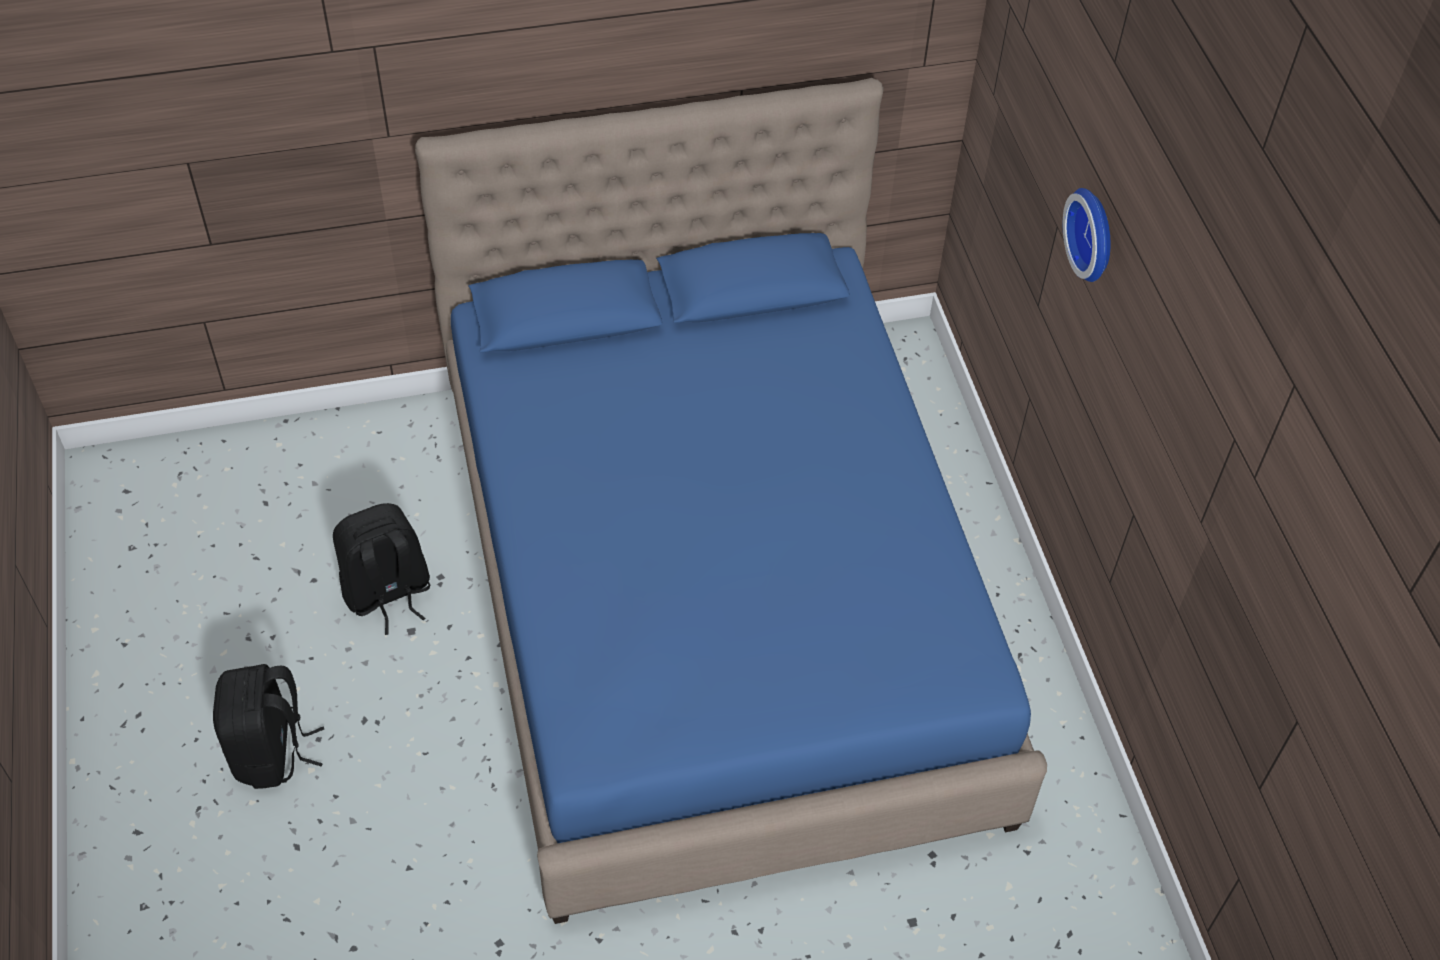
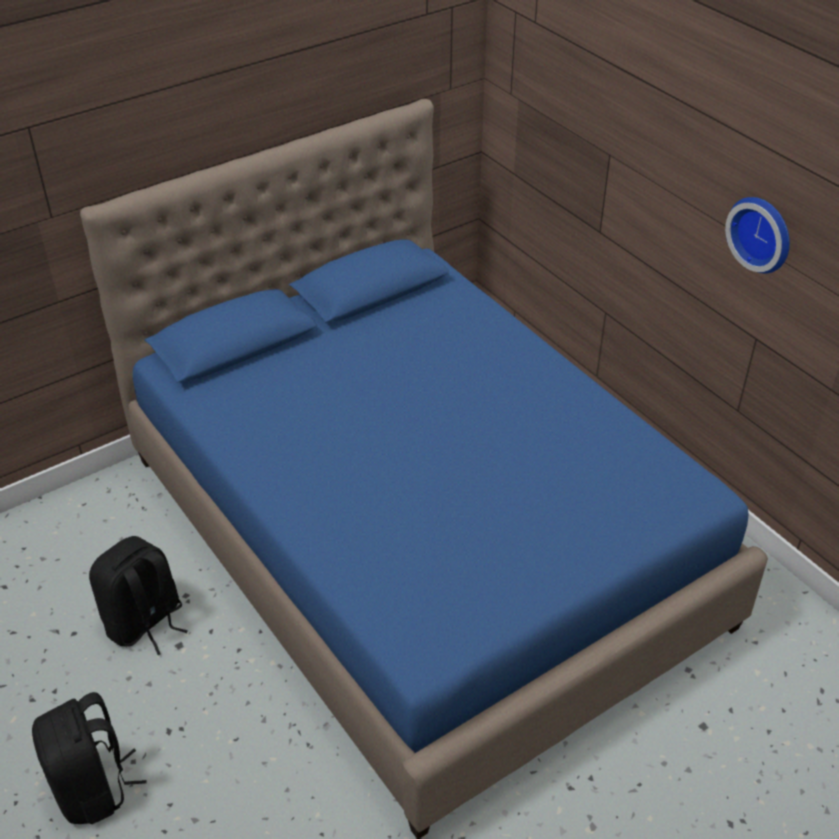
camera: 20 degrees left, 10 degrees down
wall clock [1063,188,1111,282] -> wall clock moved to [725,197,790,274]

